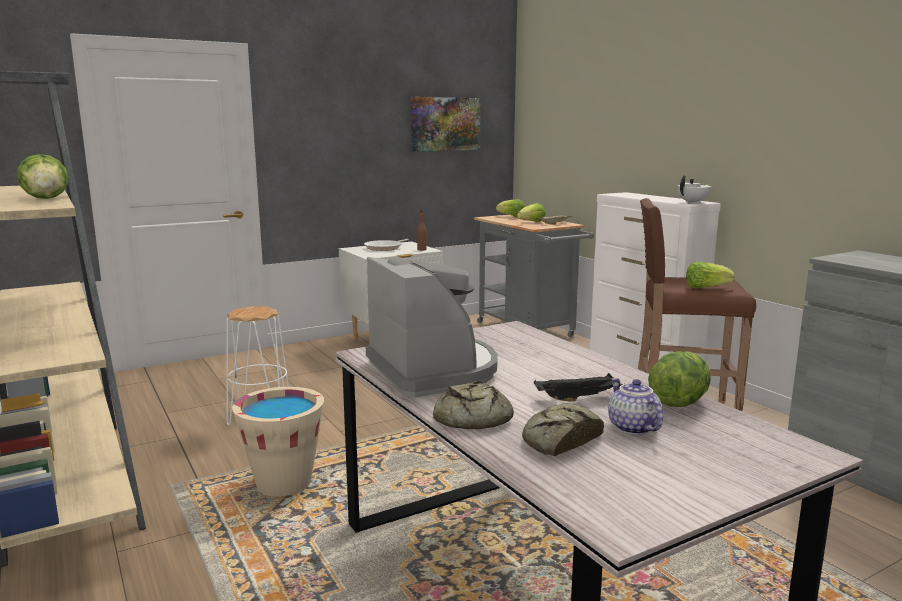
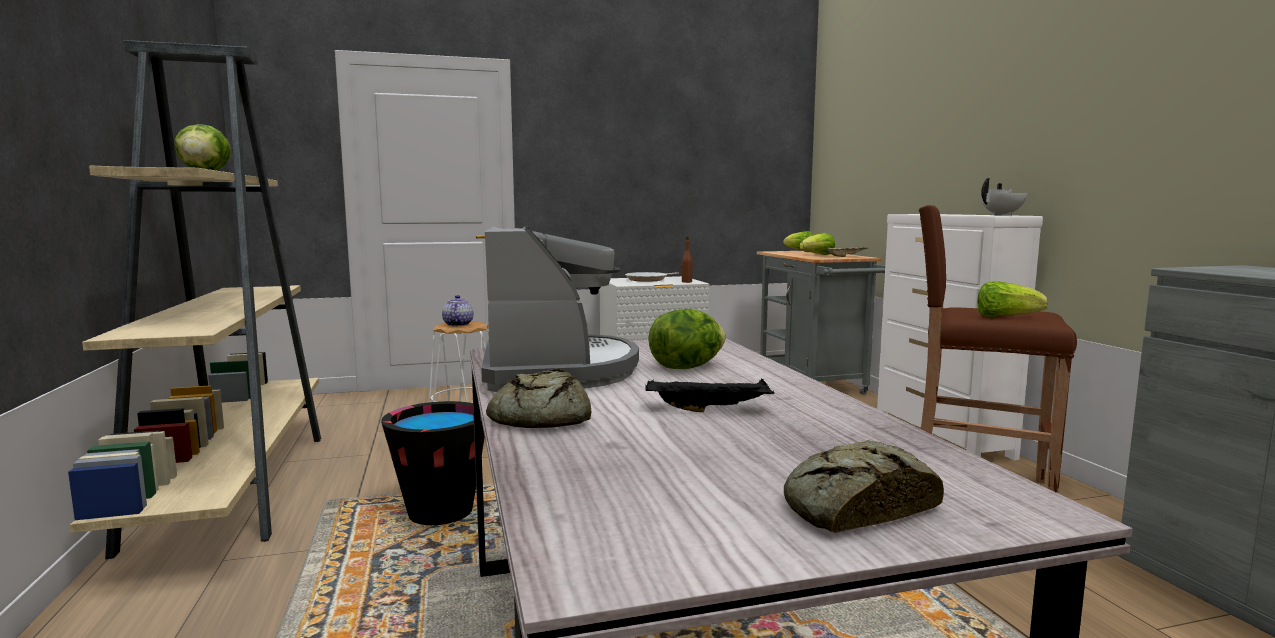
camera: 15 degrees right, 5 degrees down
beige bucket [232,387,324,496] -> black bucket [381,401,485,525]
picture [411,97,481,151] -> none
bread [522,403,604,456] -> bread moved to [784,440,944,533]
teapot [608,378,663,435] -> teapot moved to [442,295,473,326]
lettuce [648,351,711,407] -> lettuce moved to [648,309,726,369]

